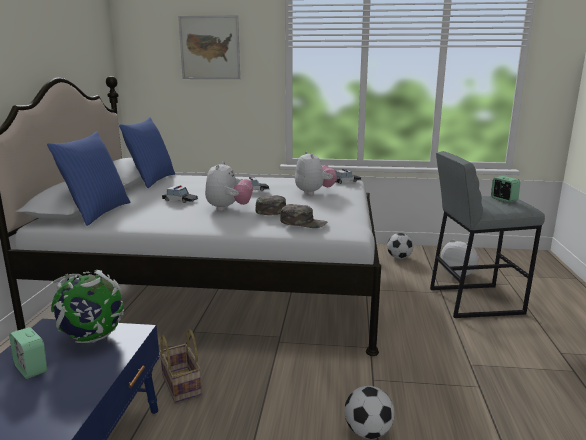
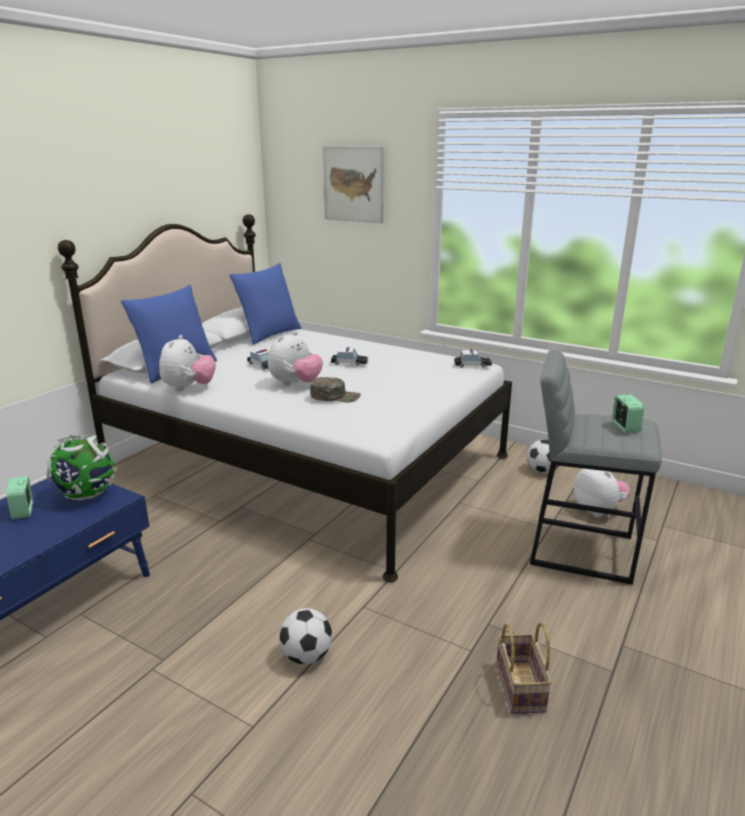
camera: 25 degrees right, 5 degrees up
basket [159,329,202,403] -> basket moved to [496,622,552,714]
green cap [280,204,328,228] -> none
plush toy [295,151,337,195] -> plush toy moved to [159,335,216,392]

